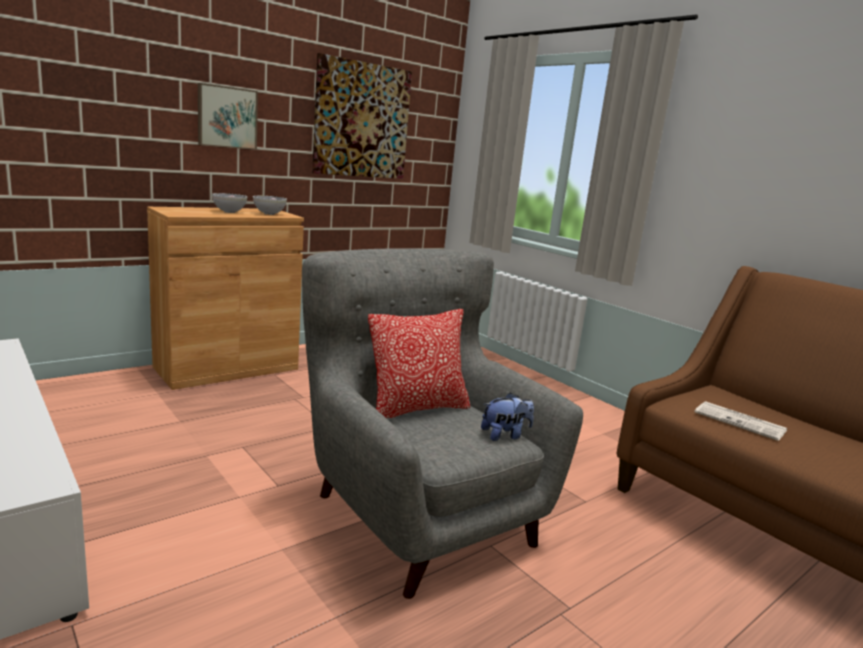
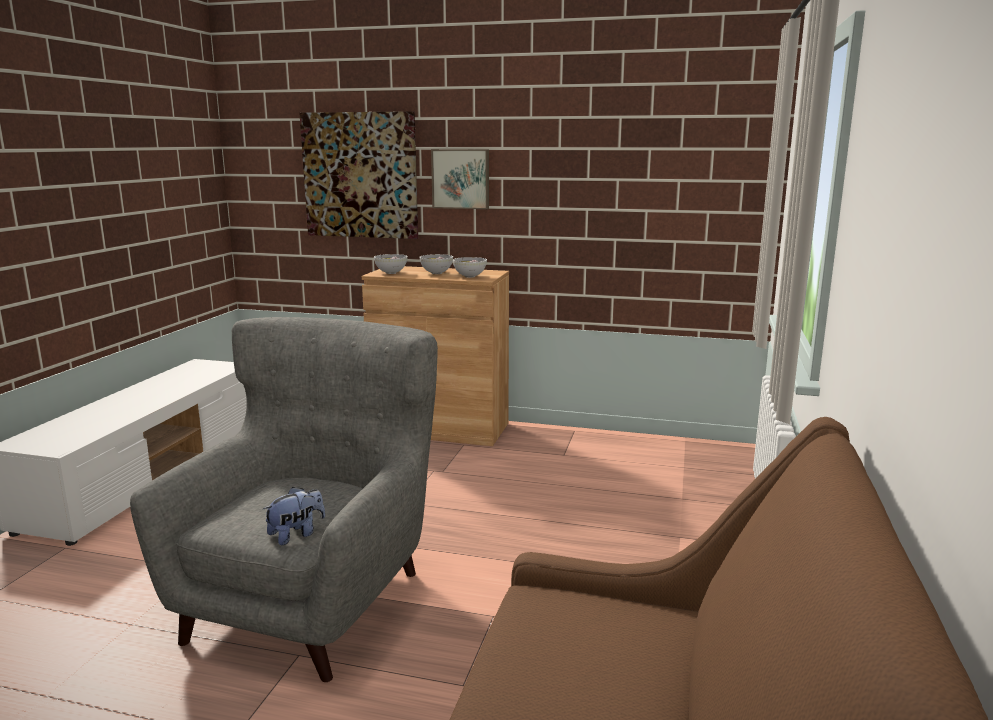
camera: 55 degrees right, 0 degrees up
picture [312,53,412,179] -> picture moved to [300,111,418,239]
pillow [368,309,470,418] -> none
plush toy [481,392,534,441] -> plush toy turned 75 degrees counterclockwise [263,487,325,545]
newspaper [694,401,787,441] -> none
none -> bowl [374,254,408,274]

